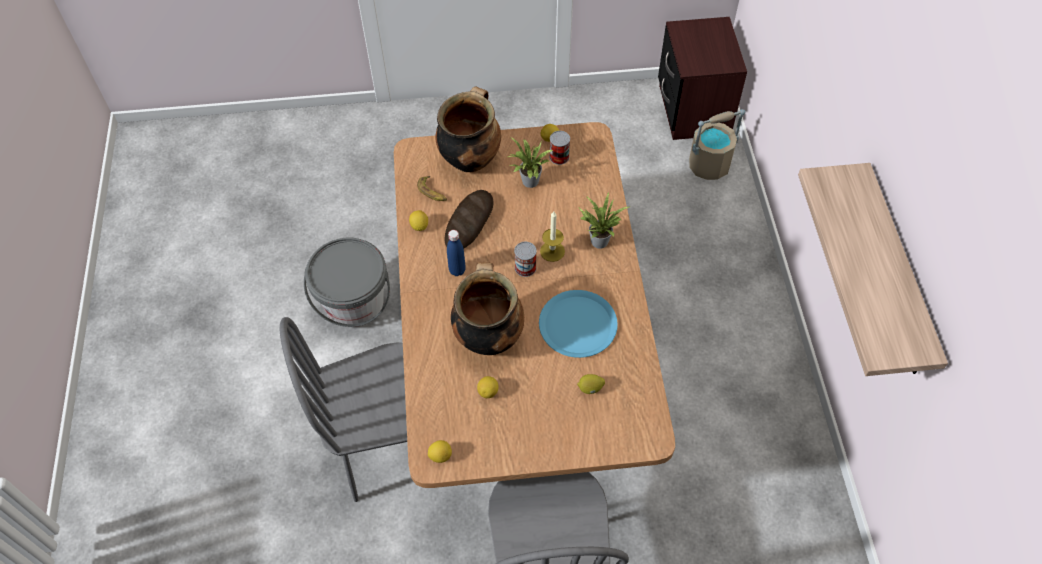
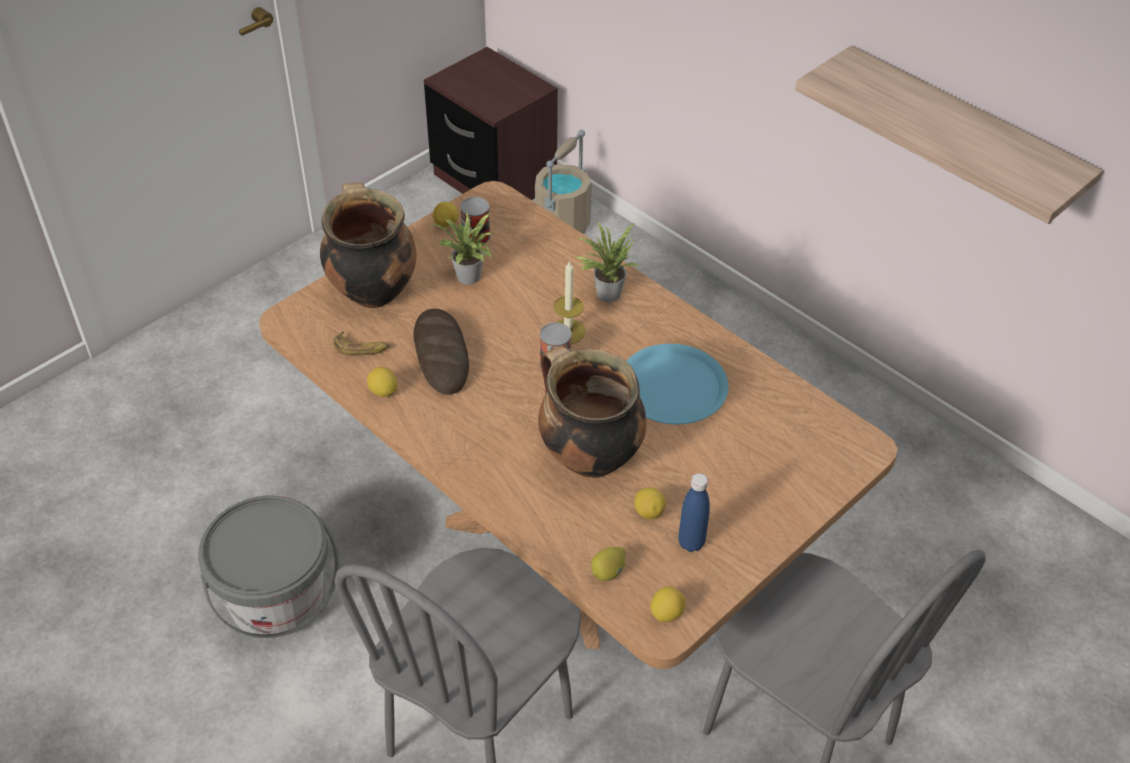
camera: 40 degrees left, 10 degrees down
blue bottle [447,230,466,276] -> blue bottle moved to [678,473,710,552]
lemon [577,374,605,394] -> lemon moved to [591,547,625,581]

